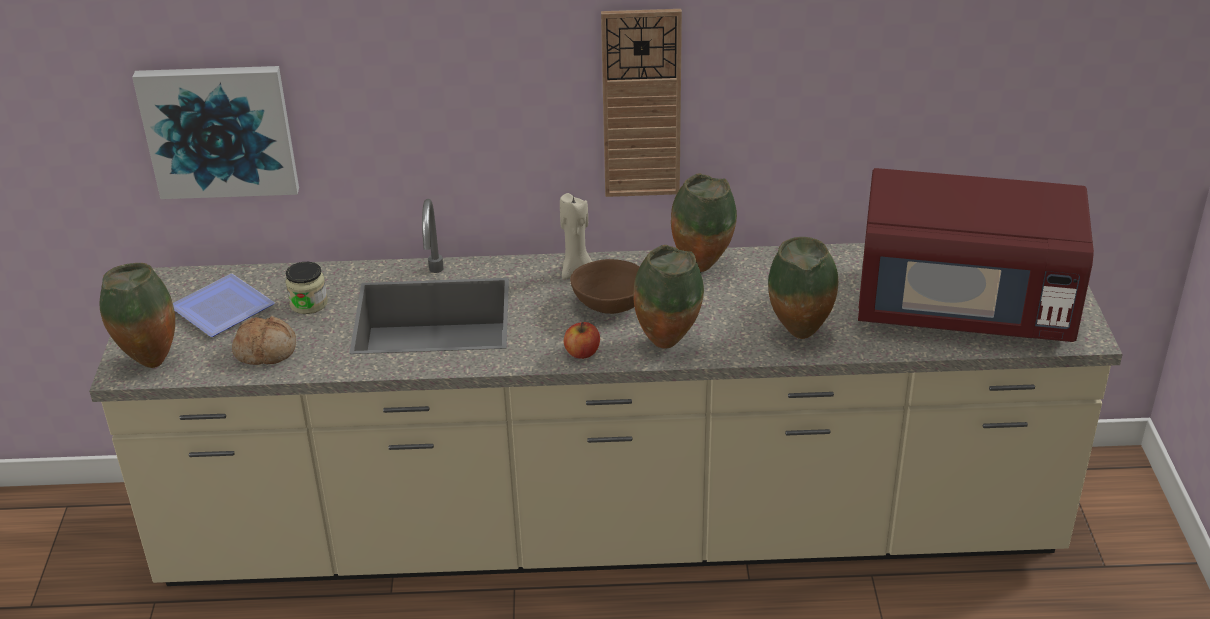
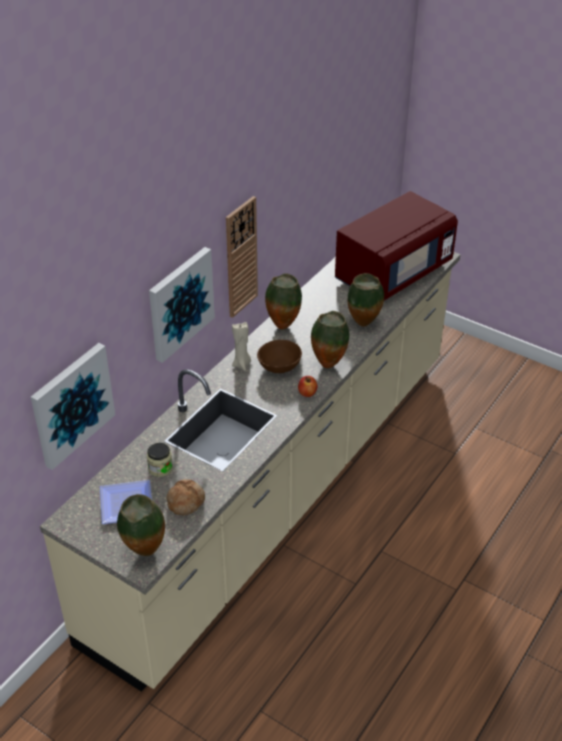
camera: 55 degrees left, 5 degrees up
none -> picture [149,247,215,363]

